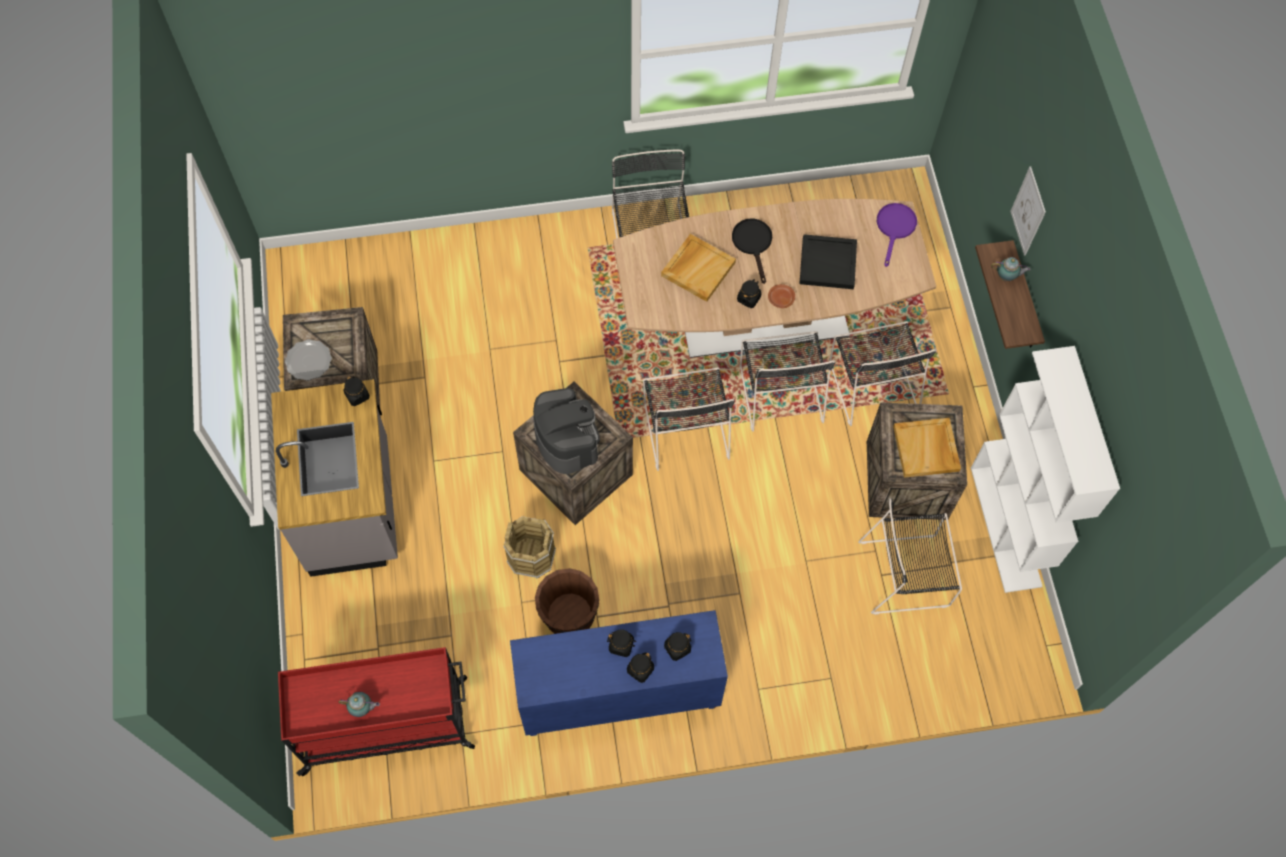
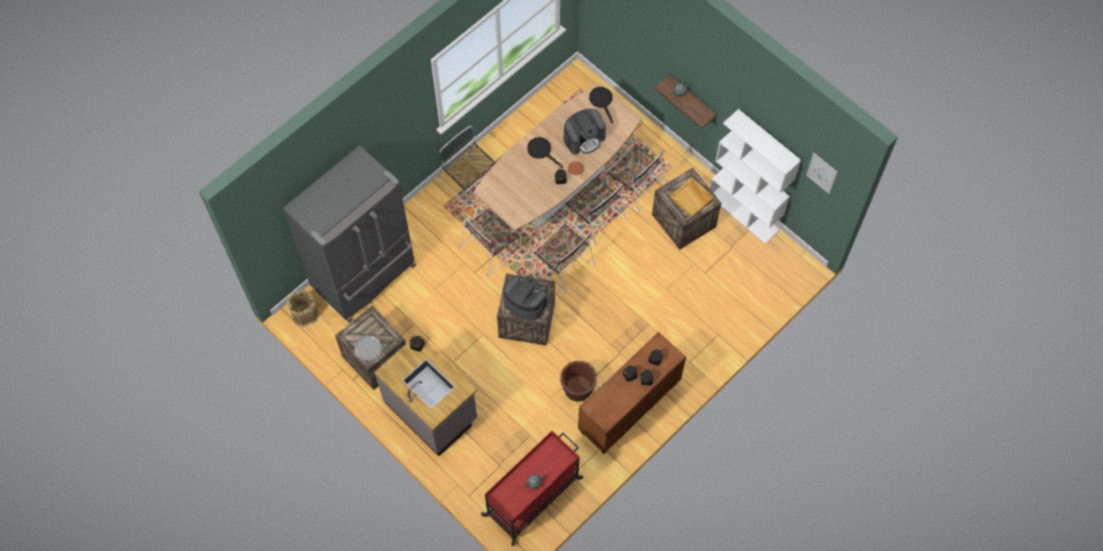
camera: 35 degrees left, 0 degrees up
brown bucket [504,516,556,579] -> brown bucket moved to [286,289,320,327]
blue cabinet [510,610,728,736] -> brown cabinet [578,332,686,454]
beige tray [661,234,736,302] -> none
black tray [799,234,857,289] -> coffee machine [564,109,606,155]
black chair [858,498,962,615] -> black chair moved to [459,208,521,276]
purple frying pan [877,203,917,267] -> black frying pan [589,87,613,123]
picture [1010,166,1046,255] -> picture moved to [806,153,837,194]
none -> grey fridge [283,145,416,323]

